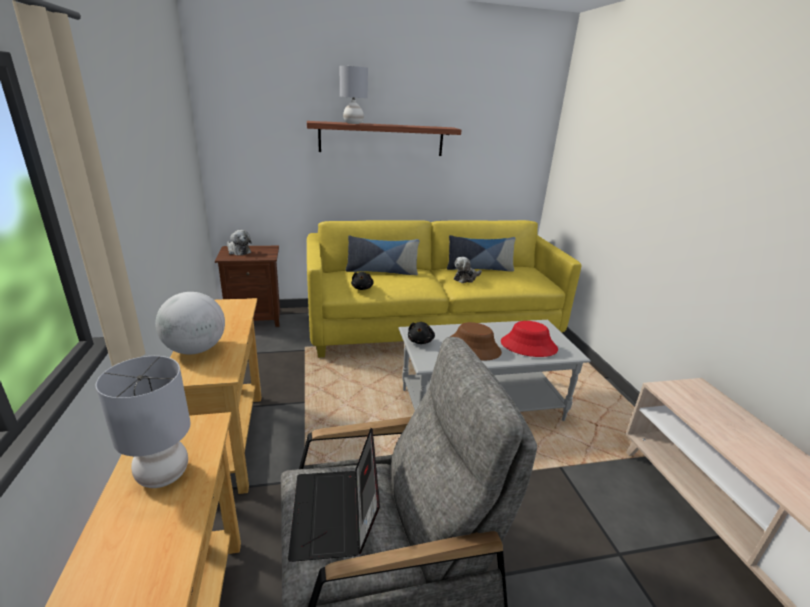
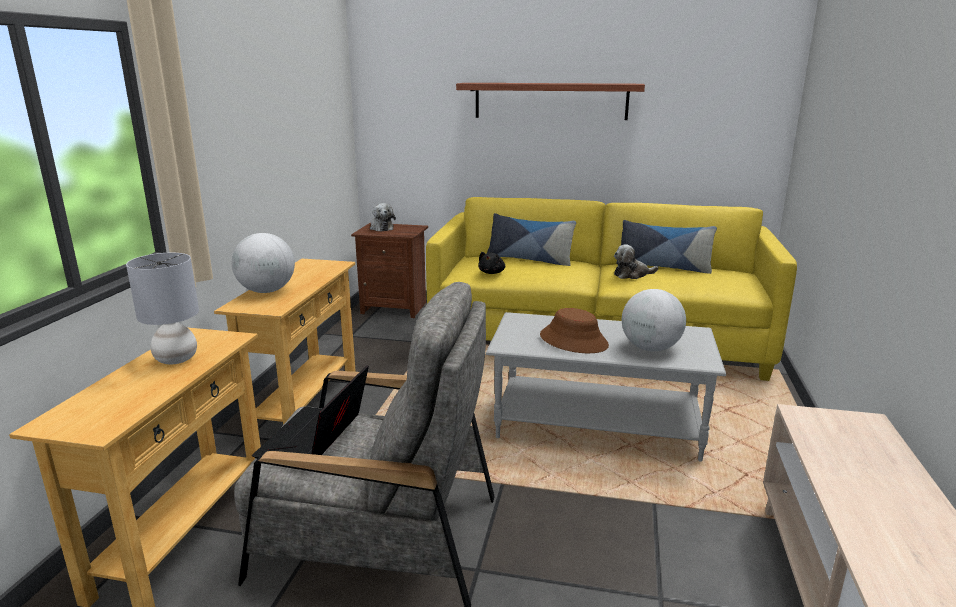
camera: 25 degrees right, 5 degrees down
grey table lamp [340,66,368,124] -> none
black plush toy [408,322,435,344] -> none
red hat [501,321,558,357] -> globe [622,289,686,351]

